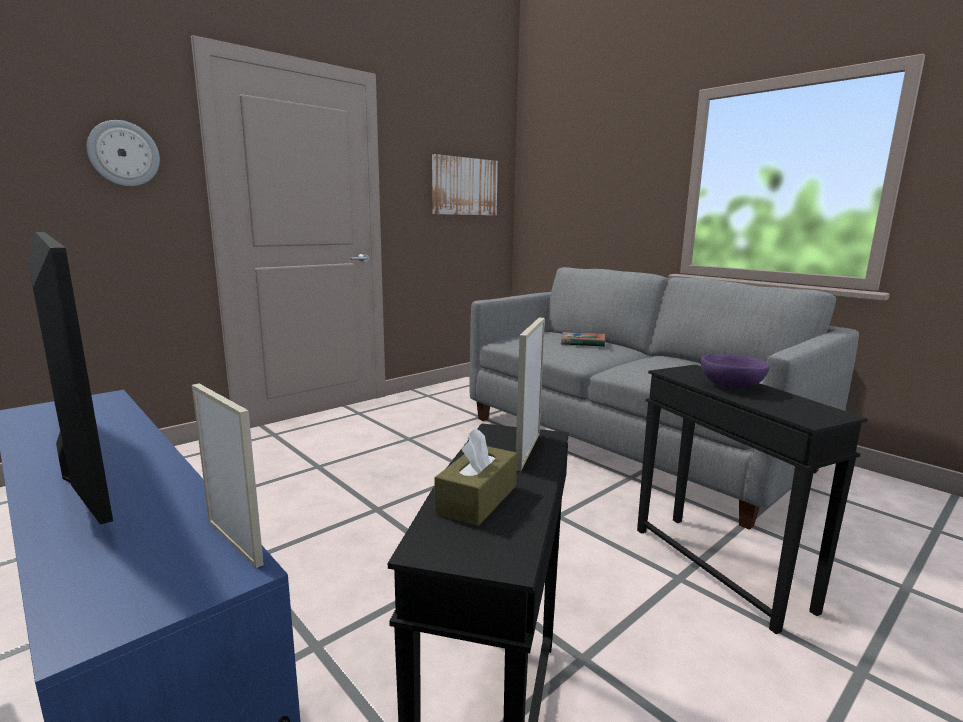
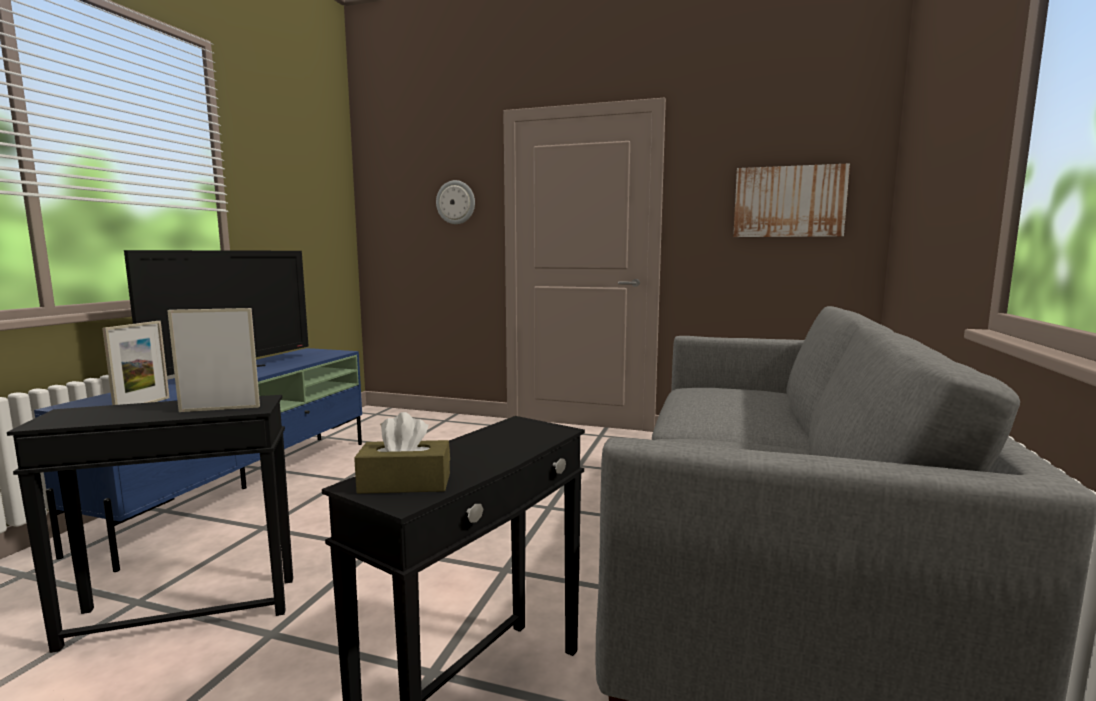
camera: 60 degrees right, 5 degrees down
brown tissue box [435,427,517,526] -> brown tissue box moved to [354,412,450,494]
book [561,332,605,347] -> none
purple bowl [701,354,770,389] -> none

